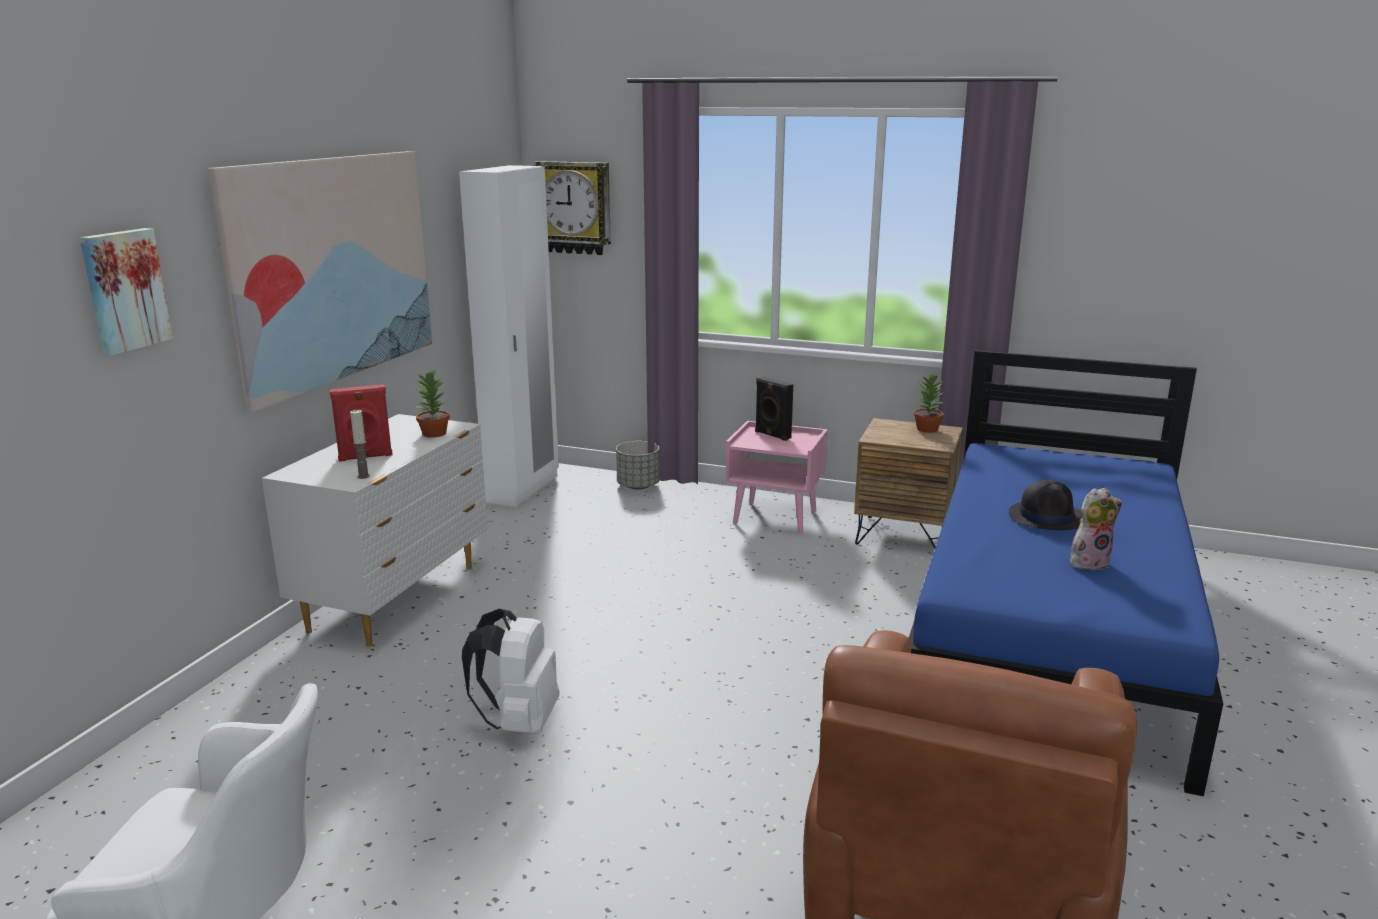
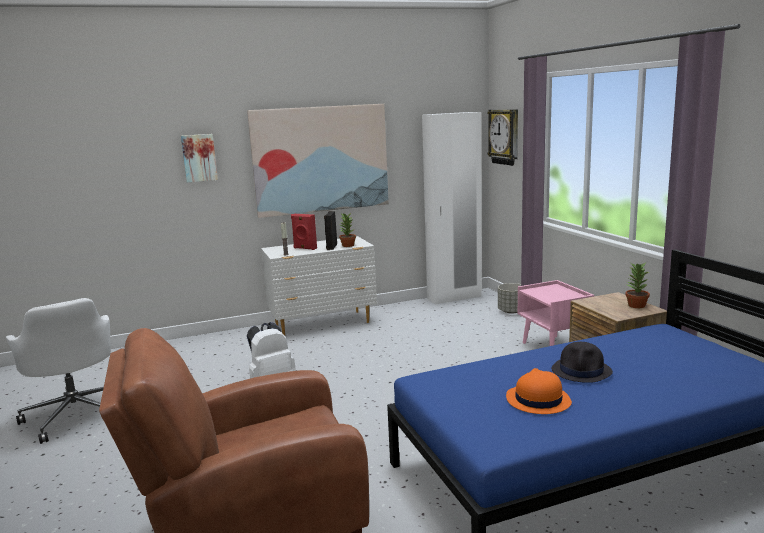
camera: 50 degrees right, 5 degrees down
black speaker [755,377,793,441] -> black speaker moved to [324,211,337,250]
plush toy [1070,488,1122,570] -> orange hat [506,368,572,414]

